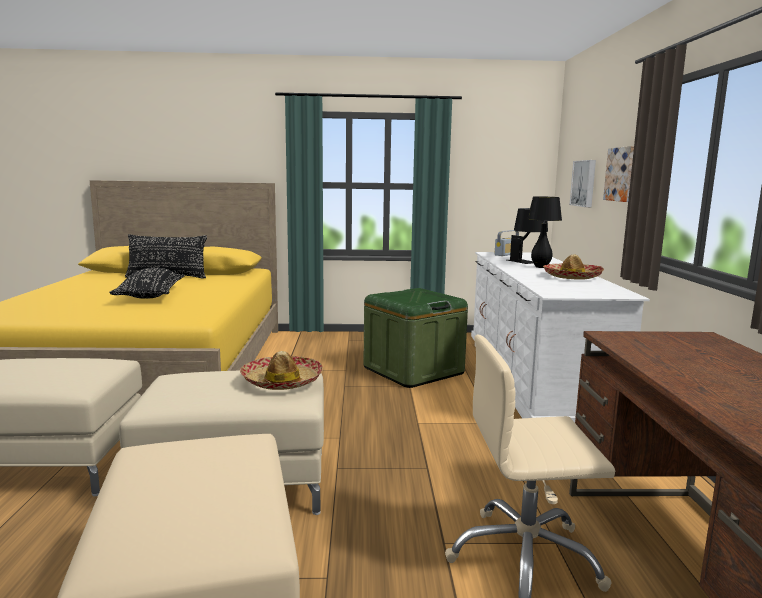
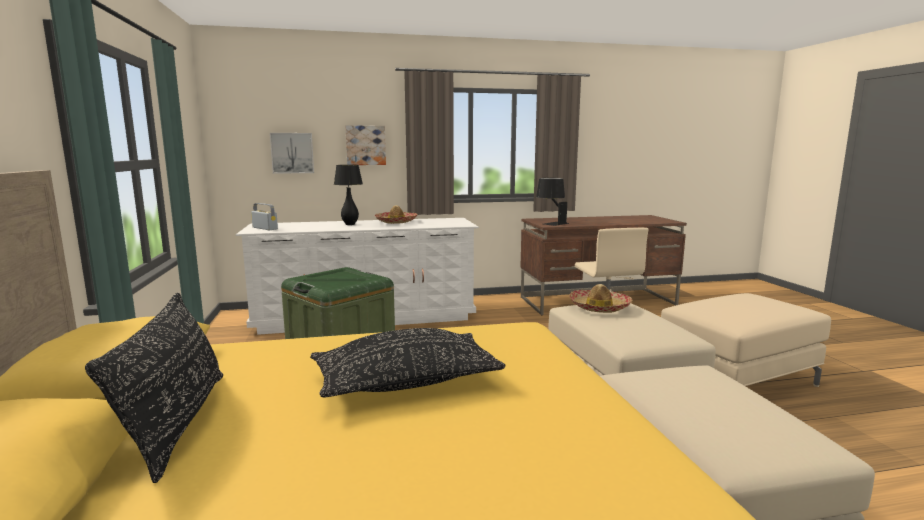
camera: 100 degrees left, 0 degrees up
black table lamp [507,208,548,264] -> black table lamp moved to [536,178,569,226]

